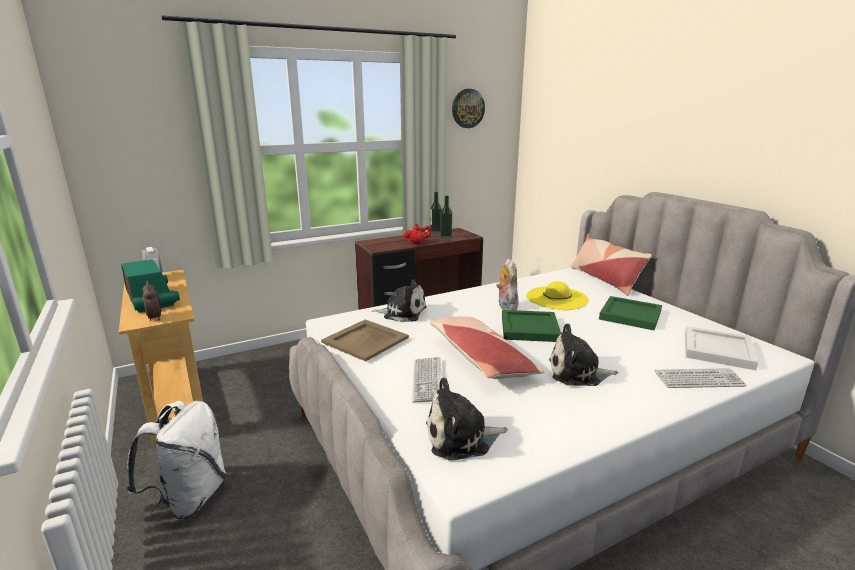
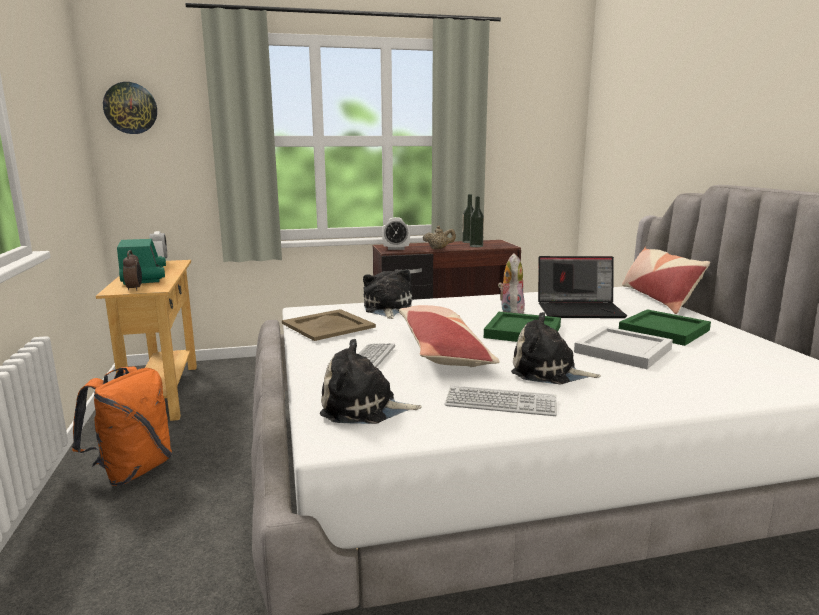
camera: 15 degrees right, 5 degrees down
white backpack [127,401,226,520] -> orange backpack [72,366,172,486]
plush toy [372,279,426,322] -> plush toy turned 120 degrees counterclockwise [363,269,412,319]
red teapot [403,224,431,244] -> beige teapot [423,226,456,249]
wall clock [452,89,485,128] -> wall clock moved to [103,82,157,134]
yellow hat [526,281,589,310] -> laptop [538,256,627,318]
keyboard [655,368,747,388] -> keyboard moved to [445,385,557,416]
white tray [685,326,758,370] -> white tray moved to [574,326,673,369]
none -> alarm clock [382,217,410,250]

